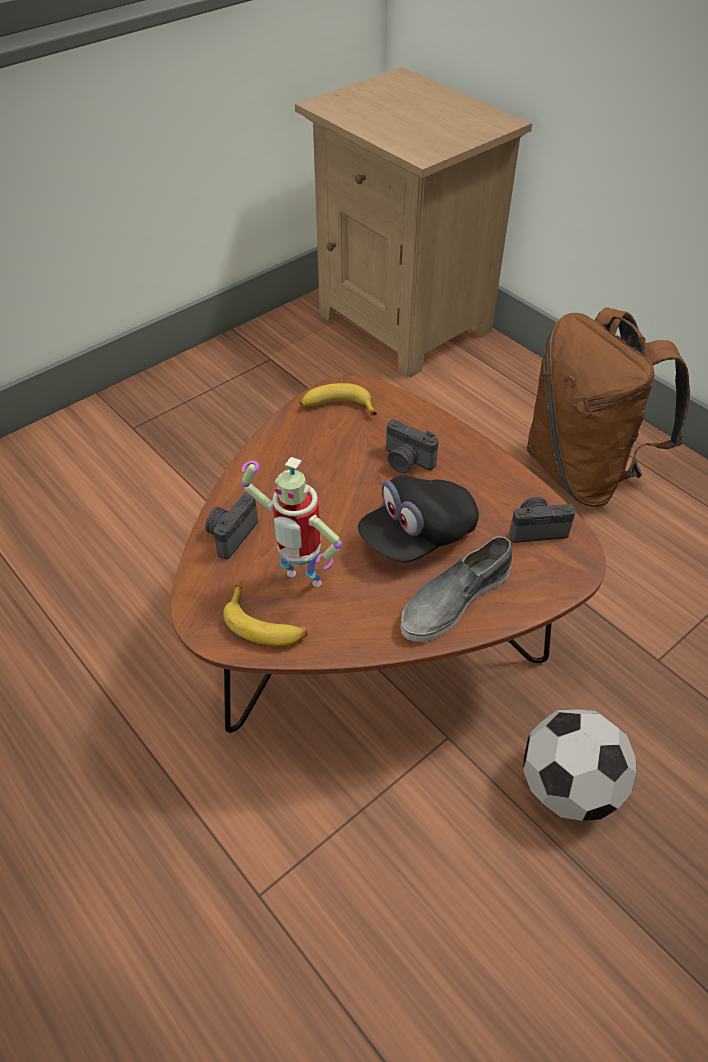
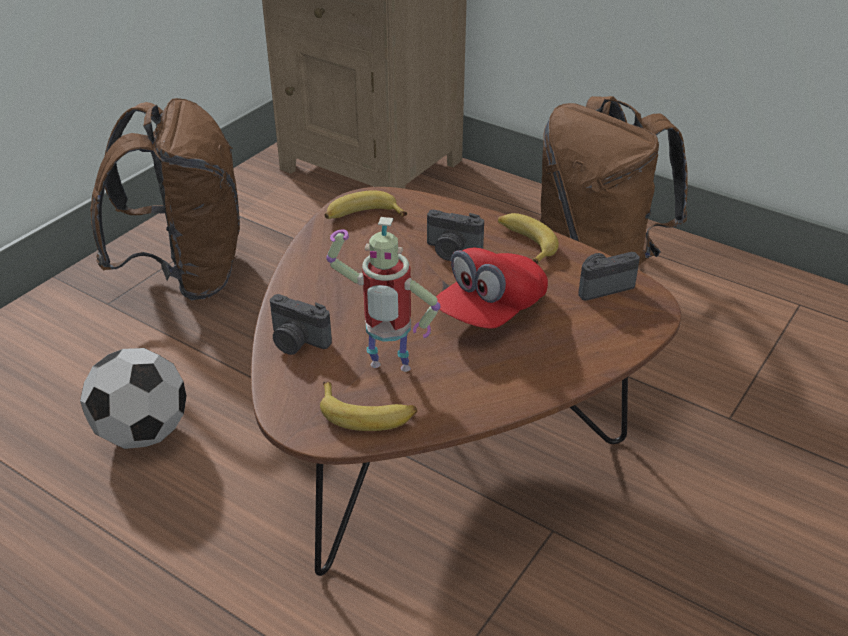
camera: 15 degrees left, 10 degrees down
camera [205,493,258,559] -> camera turned 75 degrees counterclockwise [270,294,332,355]
black cap [358,475,479,562] -> red cap [436,248,548,328]
grey shoe [400,536,512,642] -> none
football [523,709,637,821] -> football moved to [80,348,186,449]
none -> brown backpack [90,98,240,301]
none -> banana [498,213,559,264]

